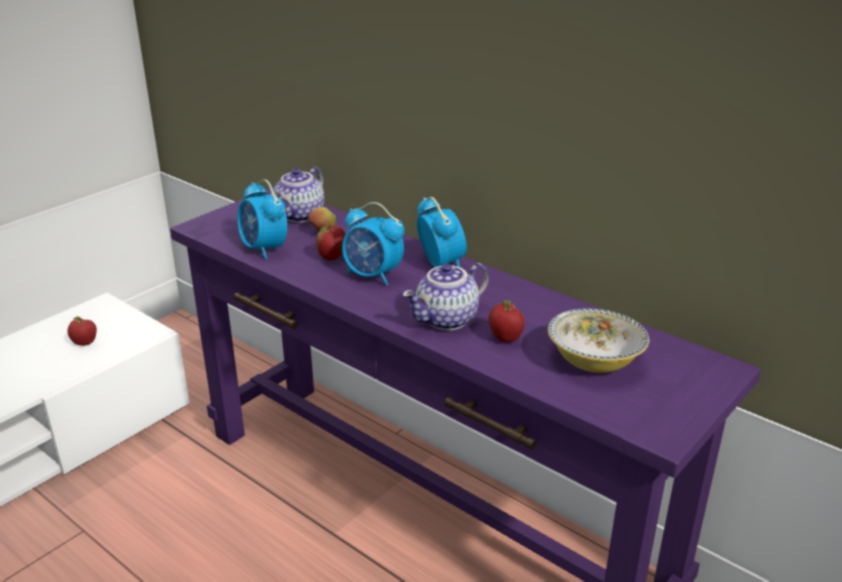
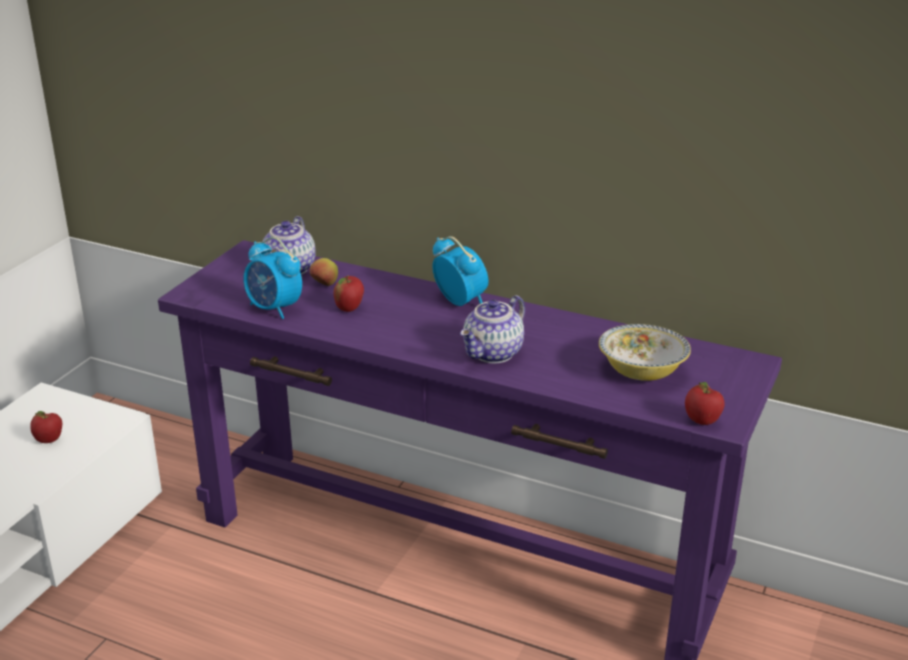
camera: 15 degrees left, 0 degrees up
alarm clock [342,202,404,286] -> none
apple [488,300,524,342] -> apple moved to [685,382,725,425]

